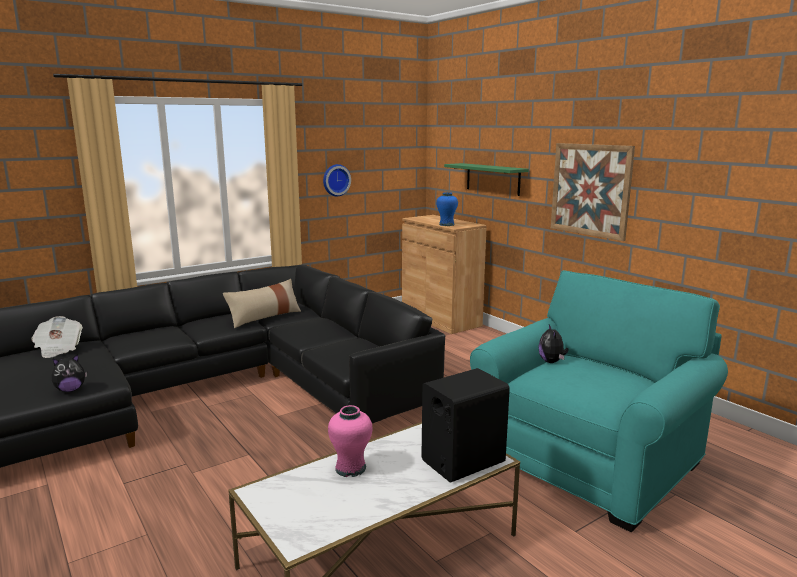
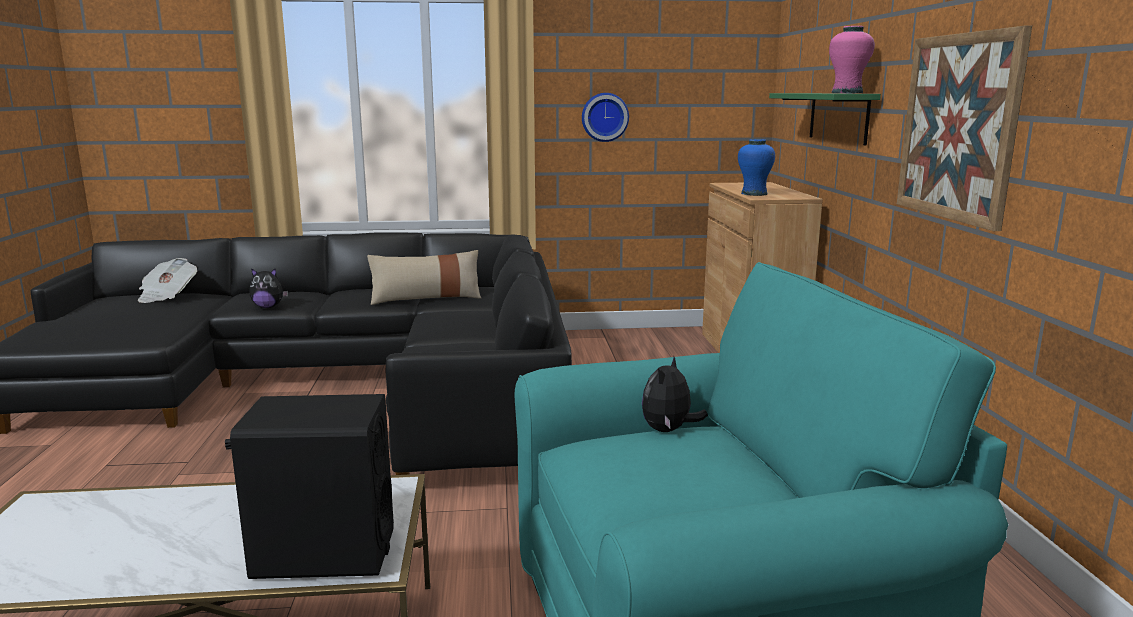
camera: 30 degrees right, 0 degrees up
plush toy [52,354,87,392] -> plush toy moved to [249,268,288,308]
pink vase [328,405,372,477] -> pink vase moved to [829,26,875,93]

